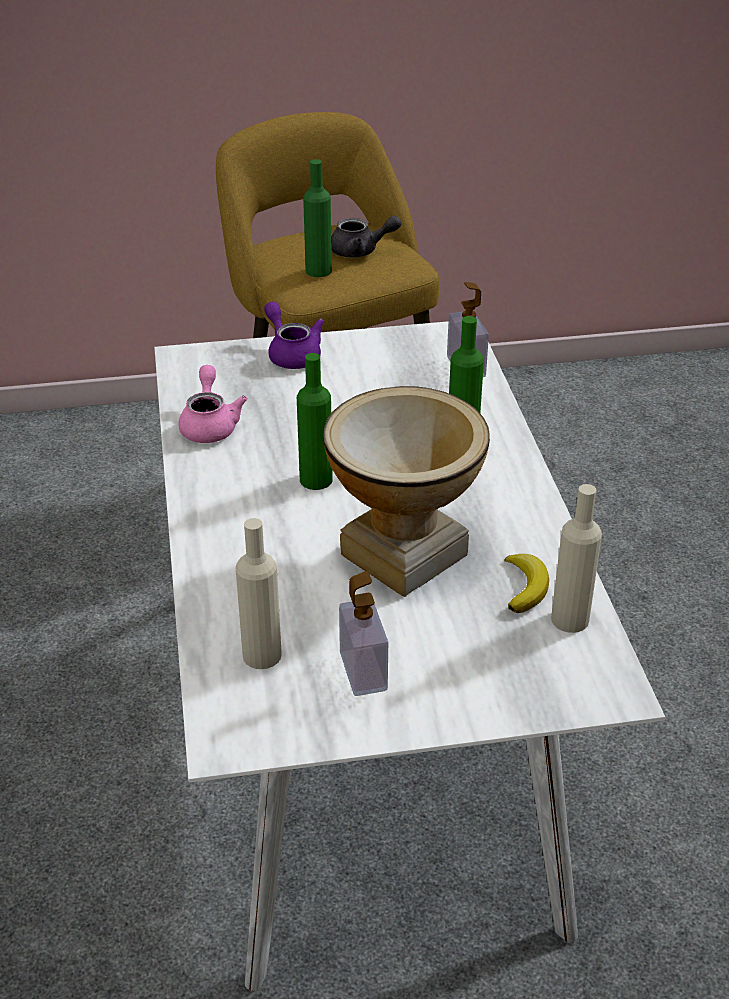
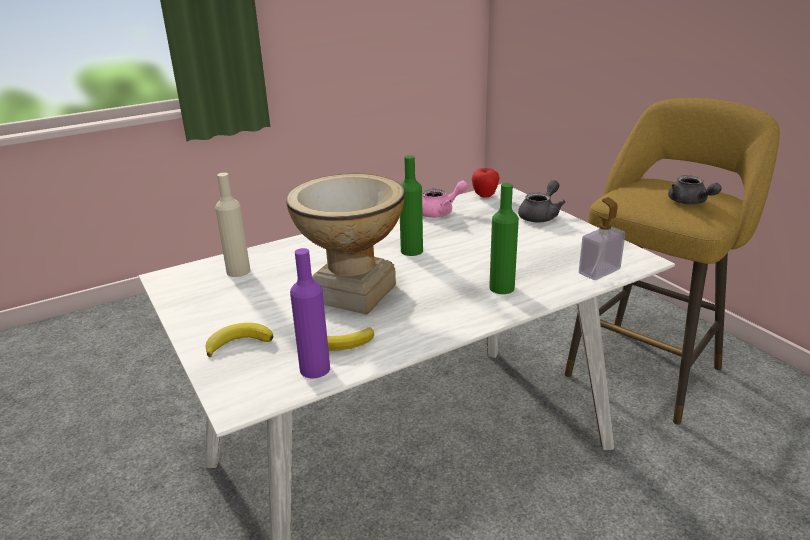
camera: 70 degrees right, 10 degrees down
purple teapot [264,302,324,369] -> grey teapot [518,180,566,222]
green bottle [303,159,332,277] -> none
soap dispenser [339,571,388,696] -> none
beige bottle [551,484,602,633] -> purple bottle [290,248,330,378]
none -> banana [205,323,273,357]
none -> apple [472,168,500,198]

